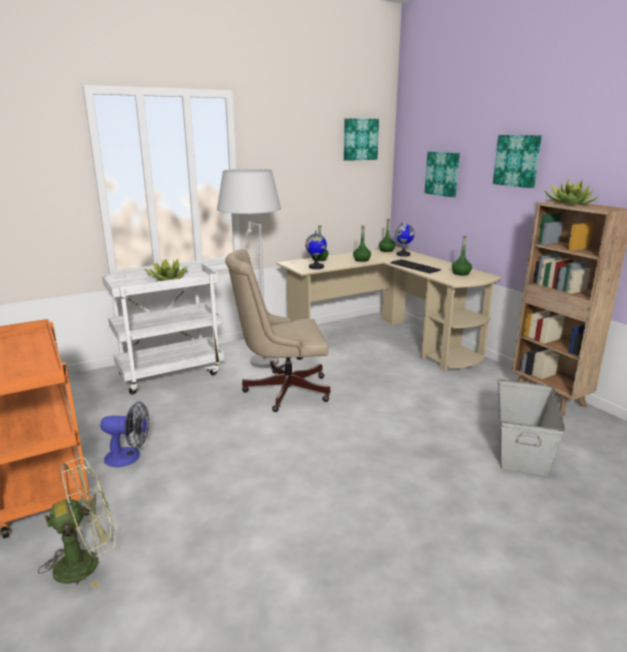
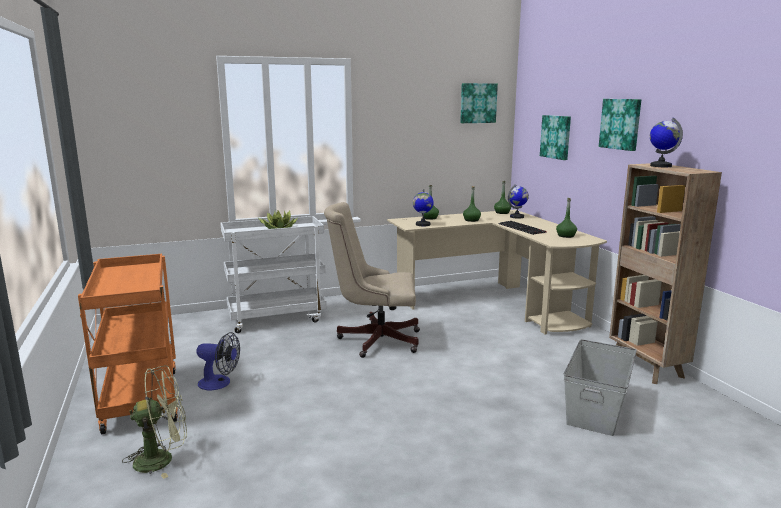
camera: 10 degrees right, 5 degrees down
white floor lamp [217,169,281,368] -> none
potted plant [544,180,600,205] -> globe [650,117,683,167]

